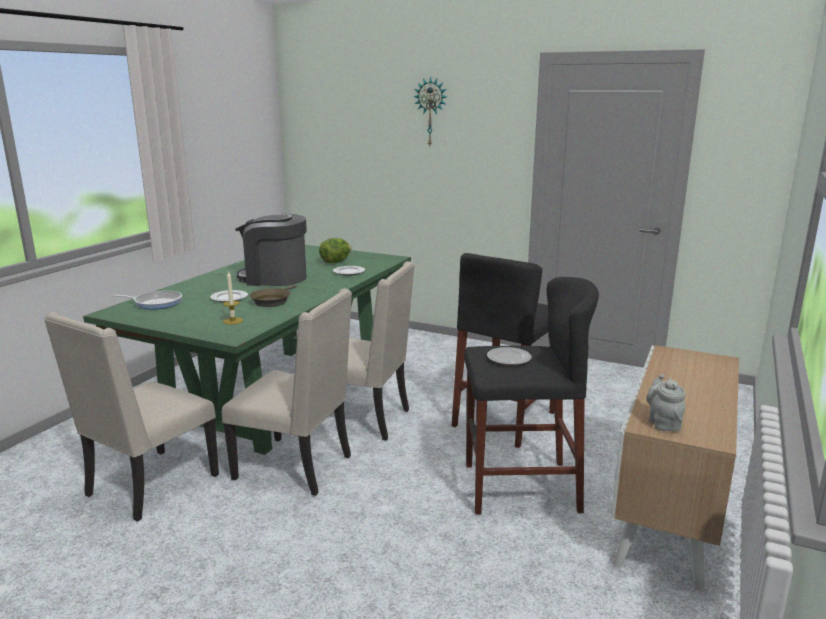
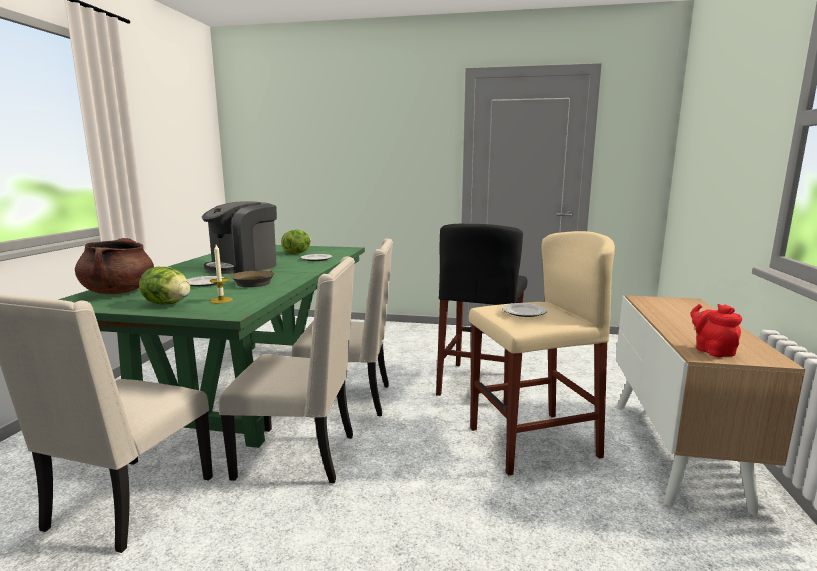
camera: 15 degrees left, 5 degrees down
frying pan [113,291,182,309] -> brown cooking pot [75,238,154,294]
coffee machine [235,214,307,286] -> coffee machine turned 45 degrees counterclockwise [202,201,277,274]
wall clock [413,76,447,146] -> none
black stool [464,277,599,514] -> beige stool [469,231,615,476]
grey teapot [646,374,686,431] -> red teapot [691,304,742,357]
none -> lettuce [139,267,190,304]

